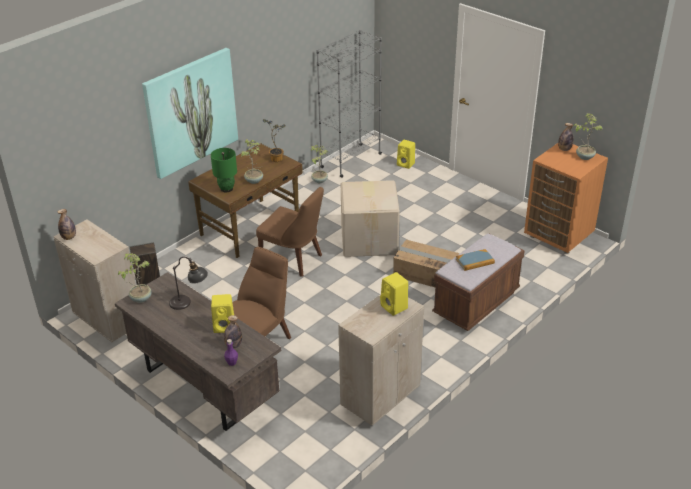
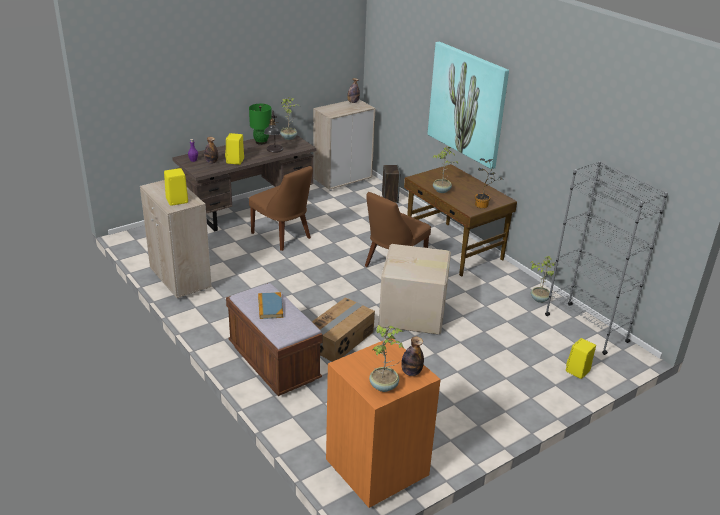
camera: 100 degrees right, 5 degrees down
green table lamp [211,148,237,192] -> green table lamp moved to [249,104,272,145]

